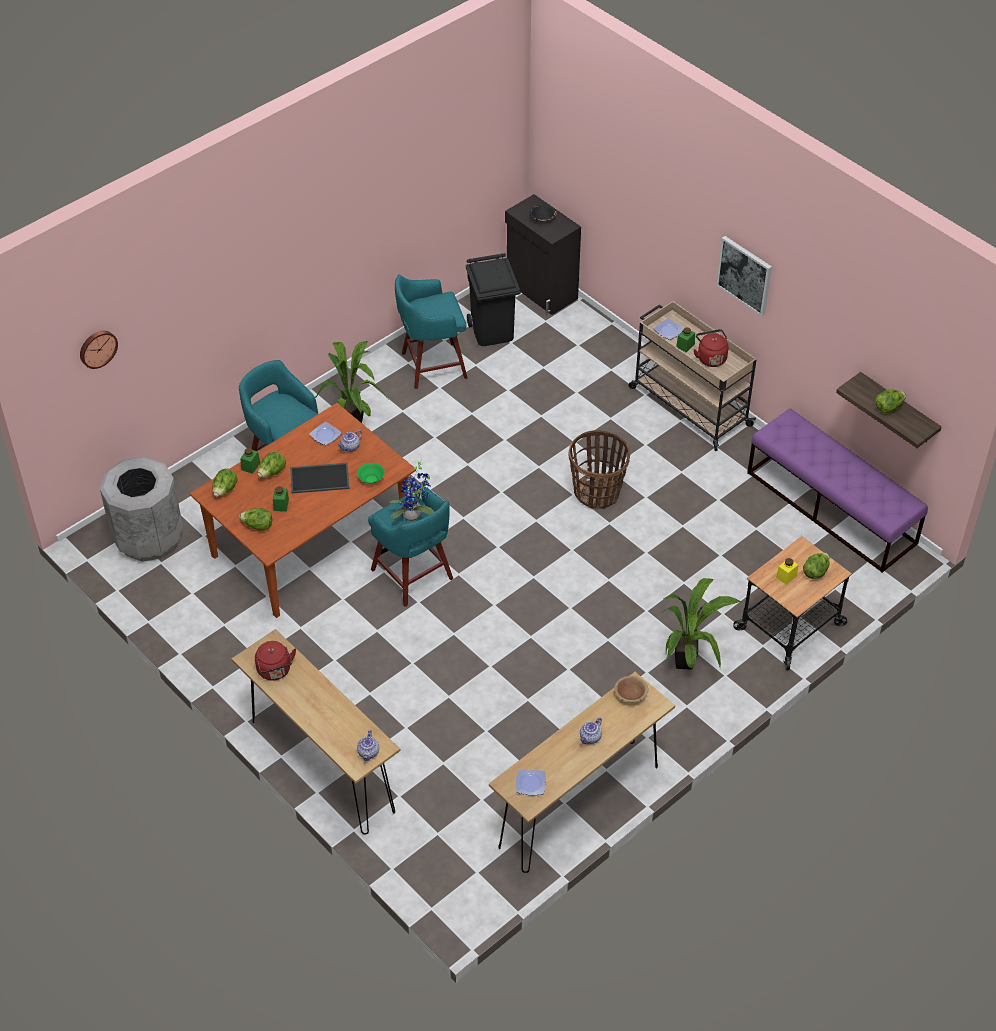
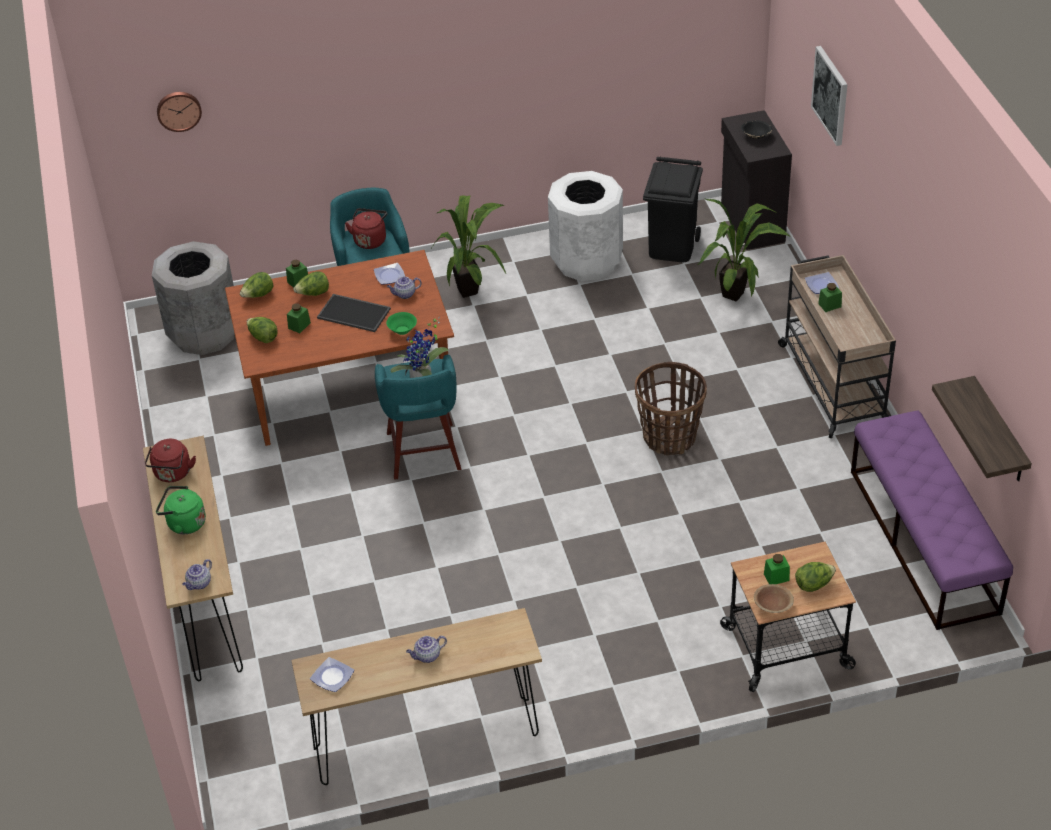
camera: 30 degrees right, 5 degrees down
turquoise stool [395,275,467,389] -> white trash can [548,171,623,281]
brown bowl [614,676,649,702] -> brown bowl moved to [754,584,794,613]
potted plant [661,578,741,670] -> potted plant moved to [698,199,789,301]
red kettle [694,329,728,367] -> red kettle moved to [345,208,388,249]
picture [716,236,772,316] -> picture moved to [811,46,847,146]
yellow jar [776,558,798,585] -> green jar [764,554,790,584]
lettuce [875,390,906,413] -> none
none -> green kettle [156,486,206,534]

